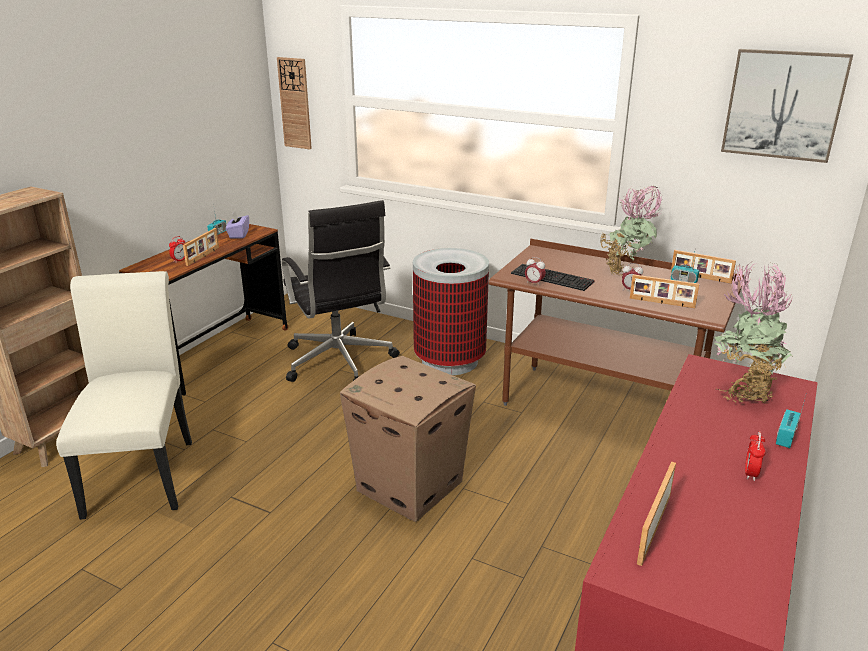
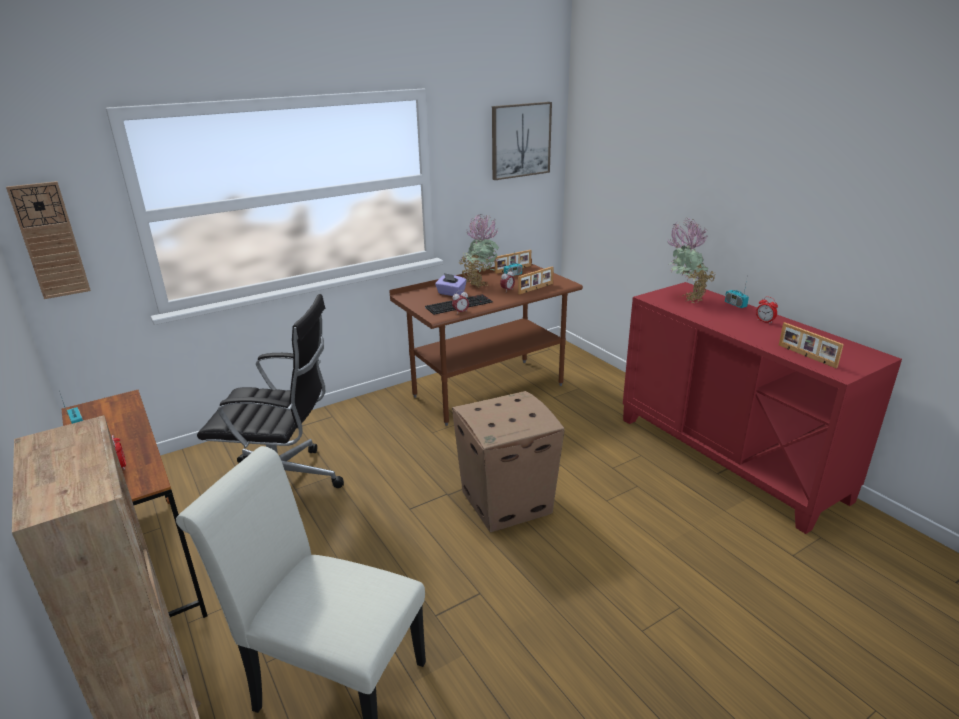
camera: 60 degrees left, 0 degrees up
picture frame [183,228,219,266] -> none
purple tissue box [226,211,249,239] -> purple tissue box moved to [435,273,467,296]
trash can [413,248,489,375] -> none

